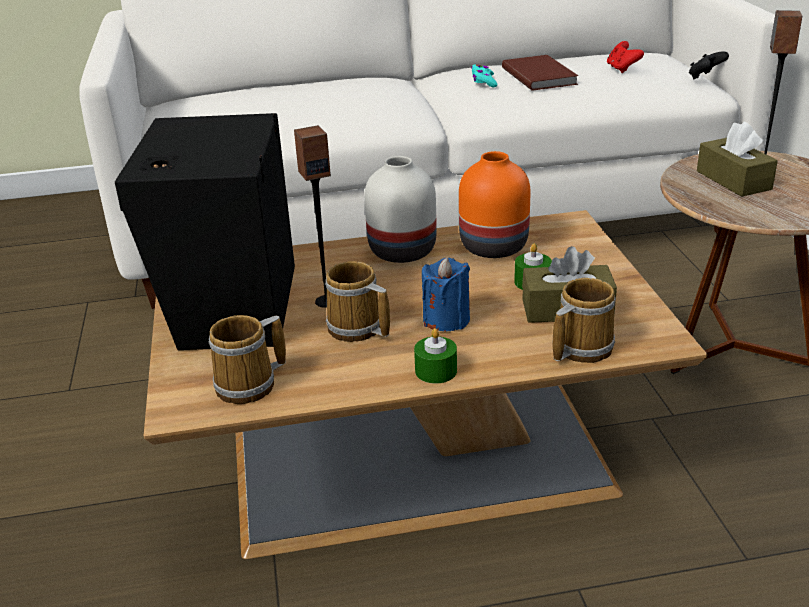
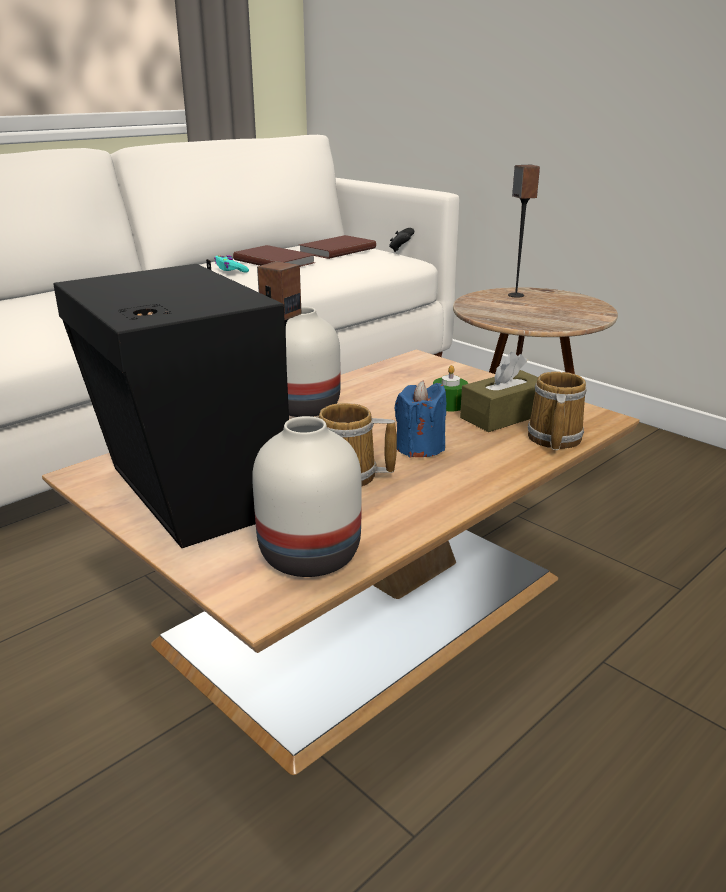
camera: 35 degrees left, 5 degrees down
mug [208,315,286,404] -> white vase [252,416,361,577]
green candle [414,328,457,384] -> none
orange vase [459,151,530,258] -> none
red game controller [607,41,644,73] -> brown book [299,235,376,259]
brown tissue box [697,122,778,197] -> none

